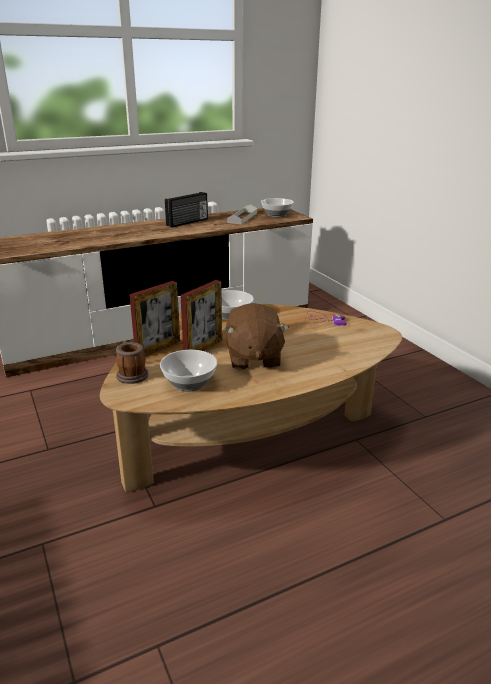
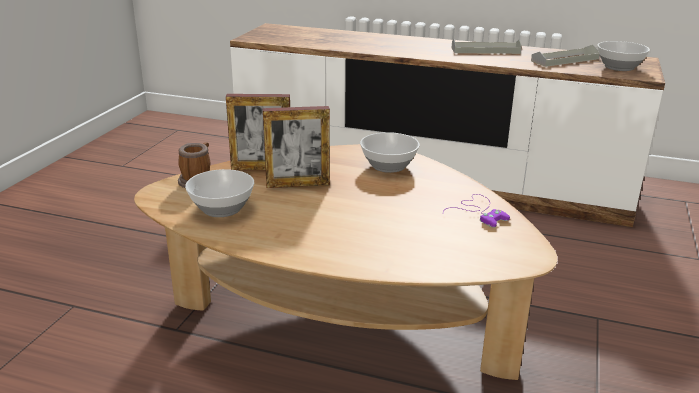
camera: 45 degrees right, 0 degrees up
radio [165,192,208,228] -> grey tray [452,39,522,54]
brown plush toy [224,303,289,370] -> none

